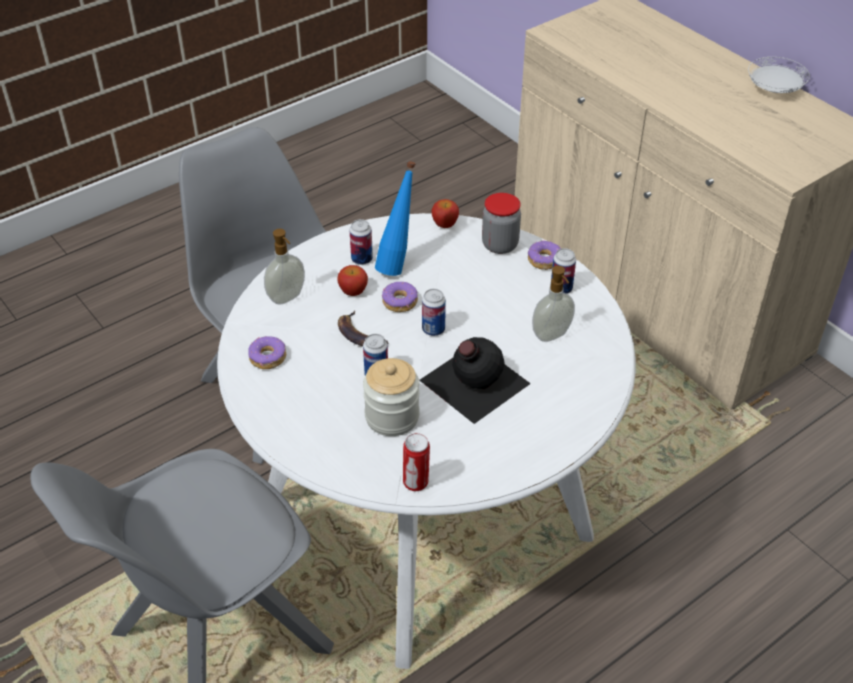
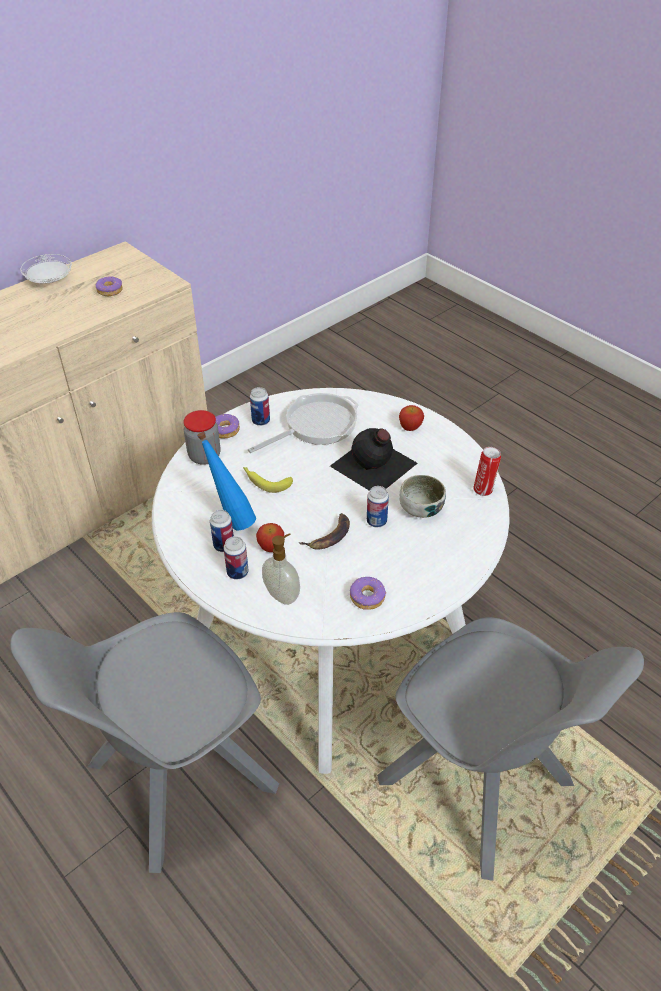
camera: 95 degrees left, 0 degrees up
jar [363,358,420,436] -> bowl [399,475,446,518]
donut [382,282,418,312] -> donut moved to [95,276,122,296]
can [422,289,446,336] -> can moved to [223,536,249,580]
apple [431,199,459,228] -> apple moved to [399,405,424,431]
soap dispenser [532,266,575,342] -> frying pan [248,393,359,453]
none -> banana [243,467,293,493]

